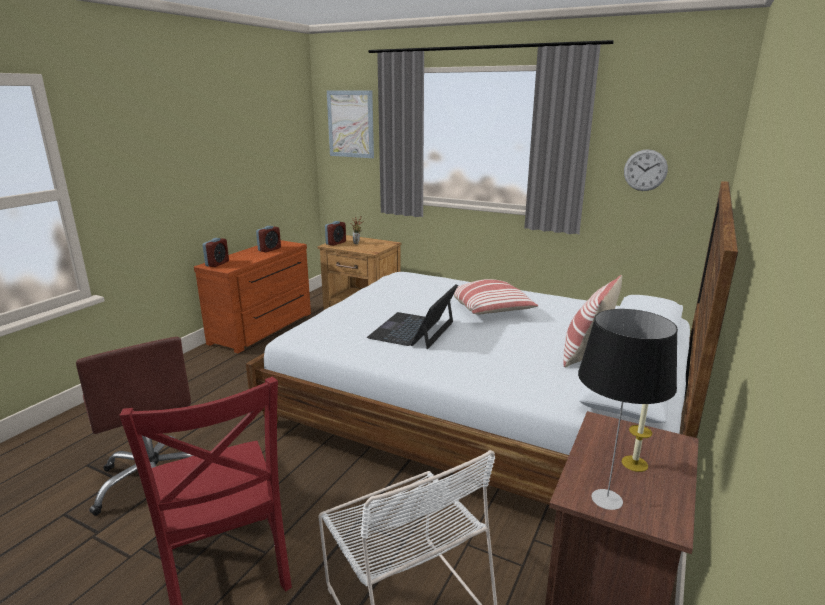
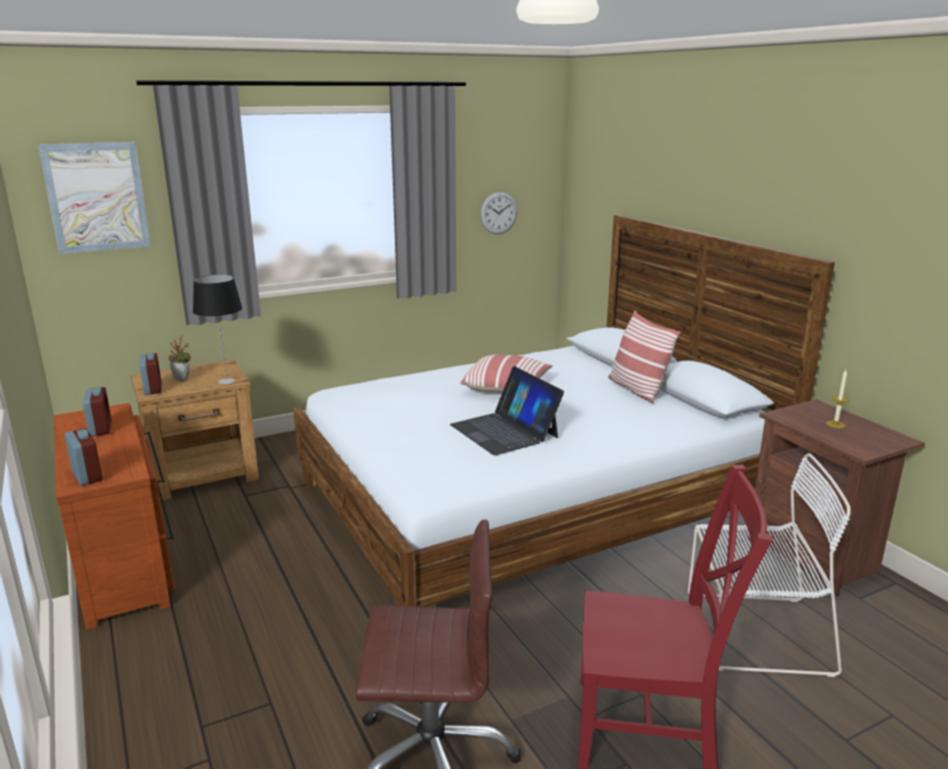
camera: 55 degrees left, 0 degrees up
table lamp [578,309,678,510] -> table lamp moved to [193,275,242,384]

